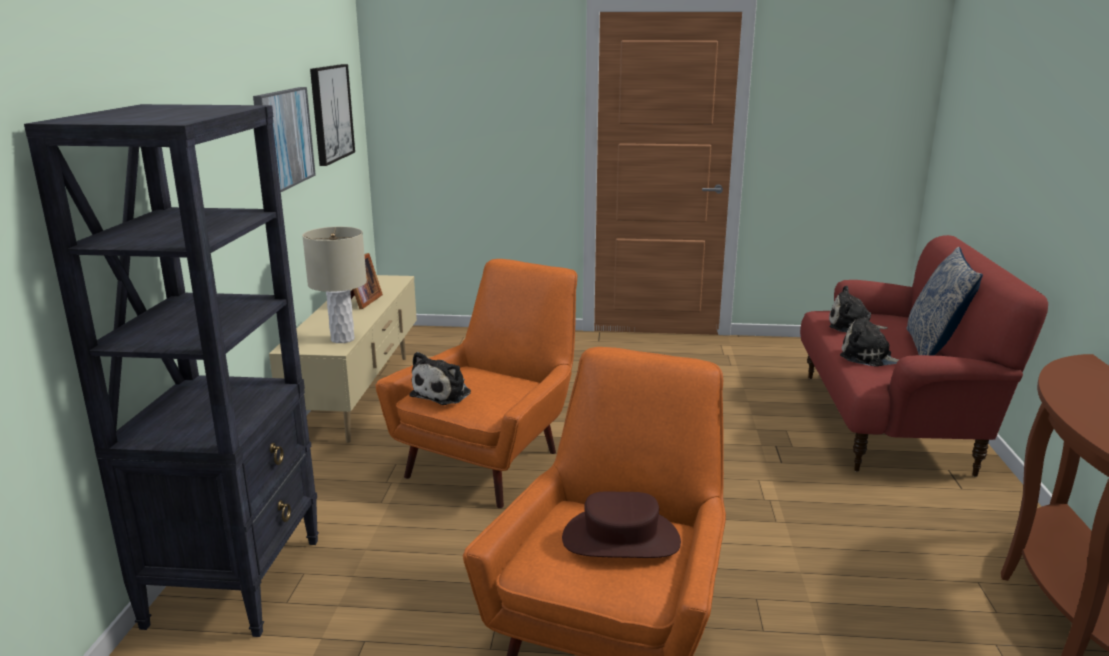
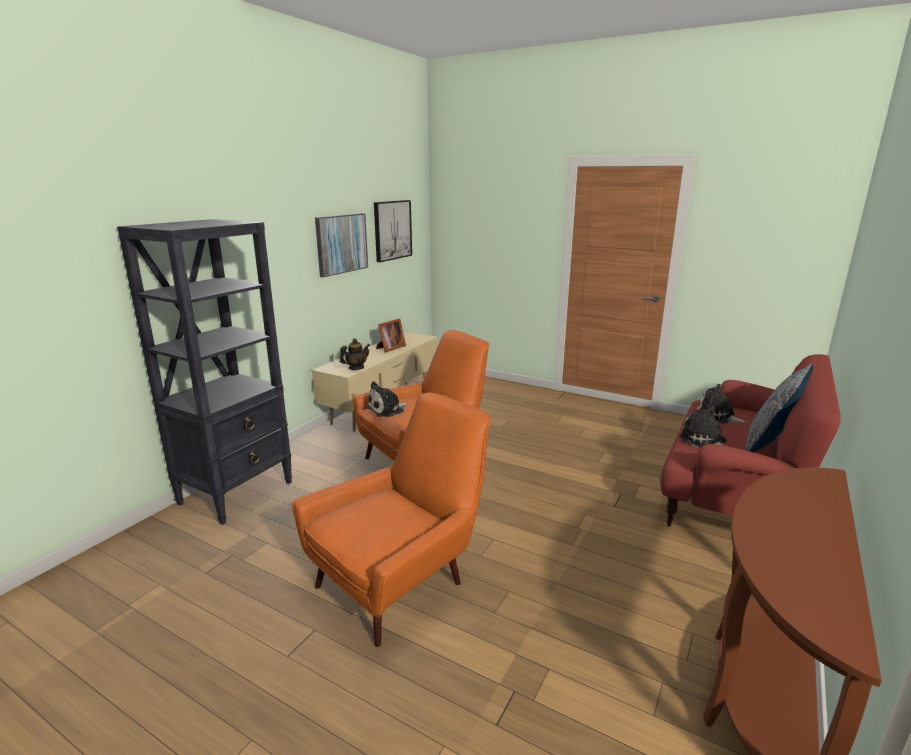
camera: 25 degrees right, 0 degrees up
beige table lamp [302,227,367,343] -> teapot [340,338,370,370]
brown hat [562,492,681,558] -> none

